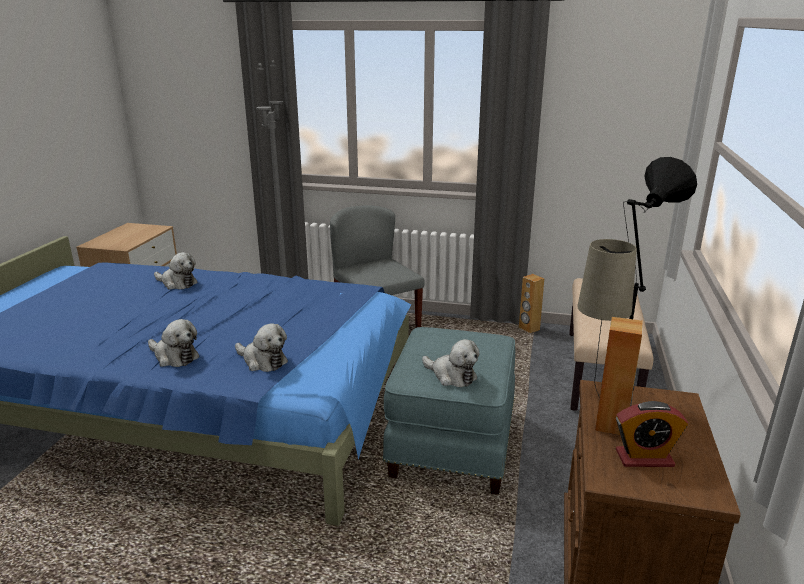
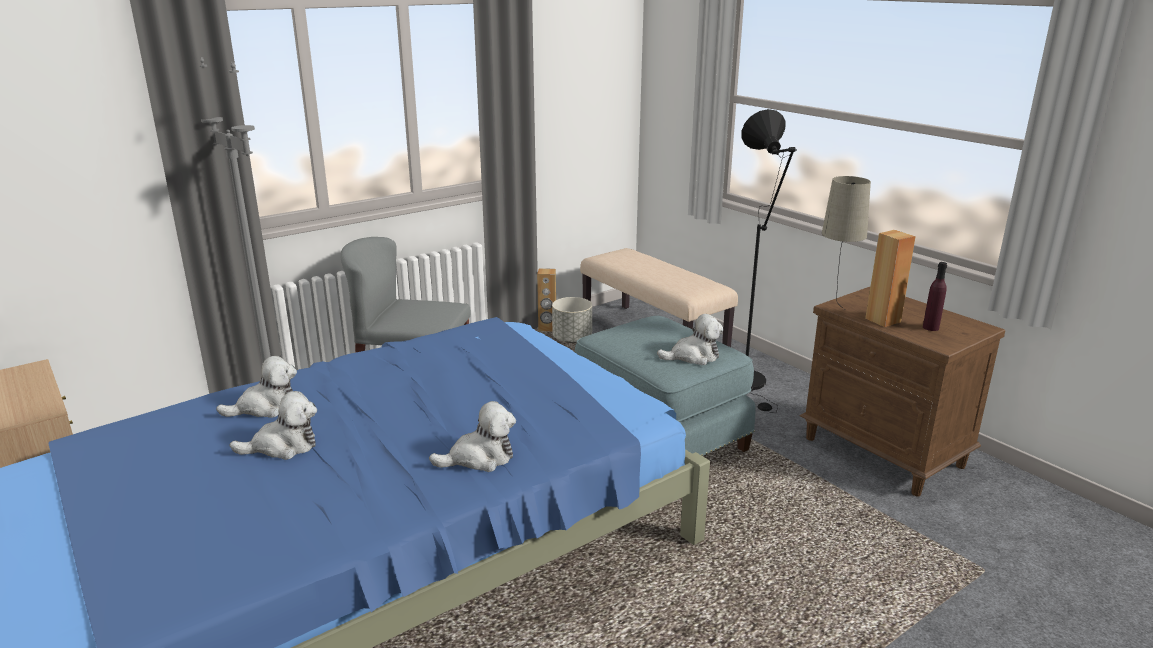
camera: 50 degrees left, 0 degrees up
plush toy [235,323,288,372] -> plush toy moved to [230,391,317,460]
alarm clock [616,401,688,467] -> purple bottle [923,262,947,331]
none -> grey planter [552,297,592,343]

